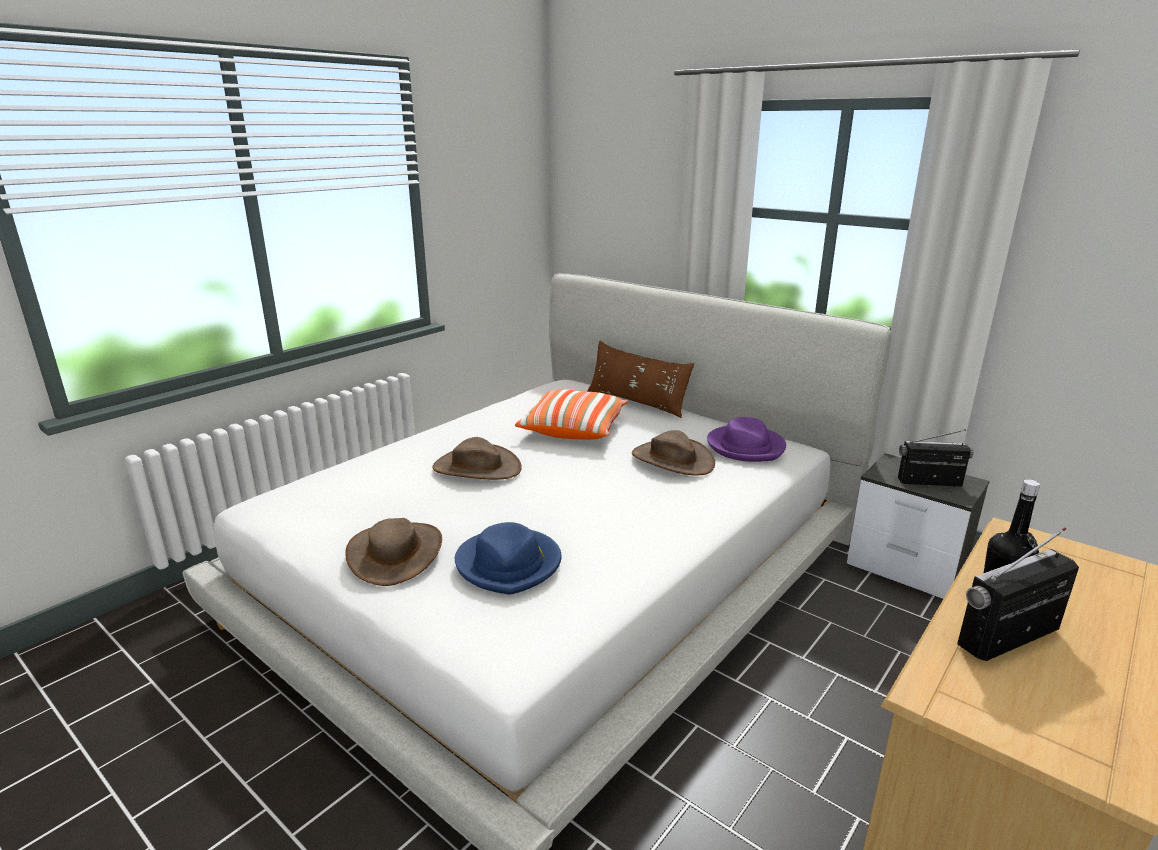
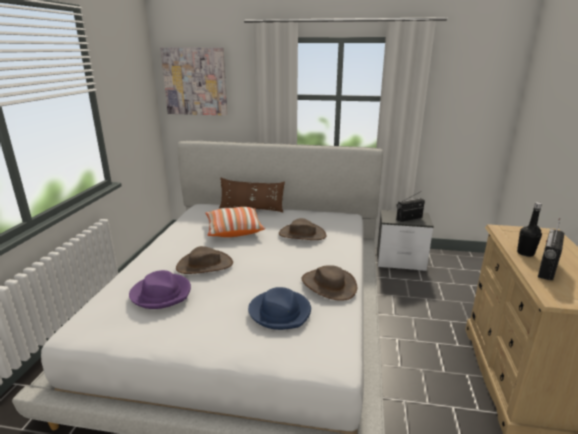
camera: 30 degrees left, 0 degrees up
brown hat [345,518,442,586] -> brown hat moved to [301,265,357,301]
purple hat [707,417,786,462] -> purple hat moved to [129,270,191,309]
none -> picture [160,47,228,116]

